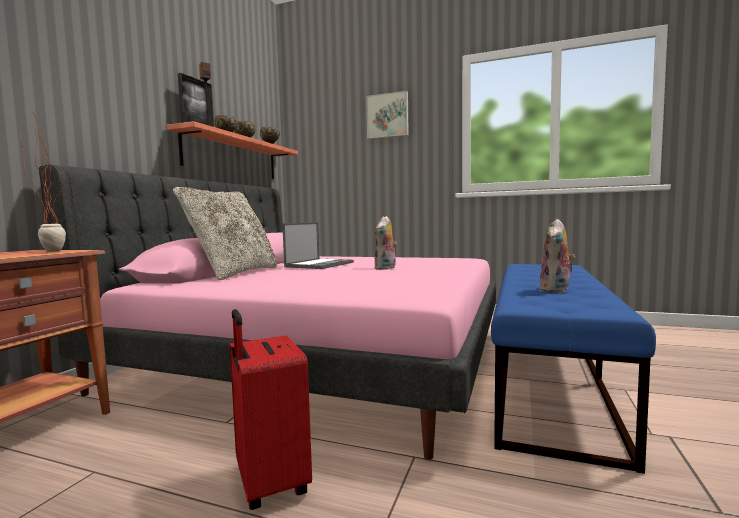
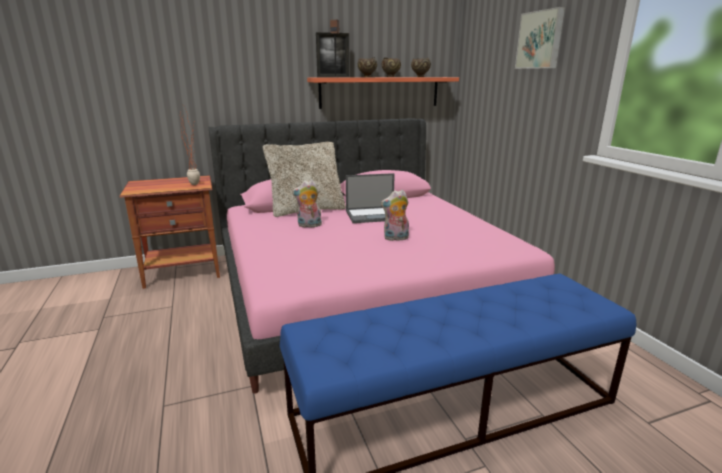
camera: 50 degrees right, 15 degrees up
red suitcase [230,309,312,510] -> none
plush toy [540,219,576,293] -> plush toy moved to [292,180,322,228]

